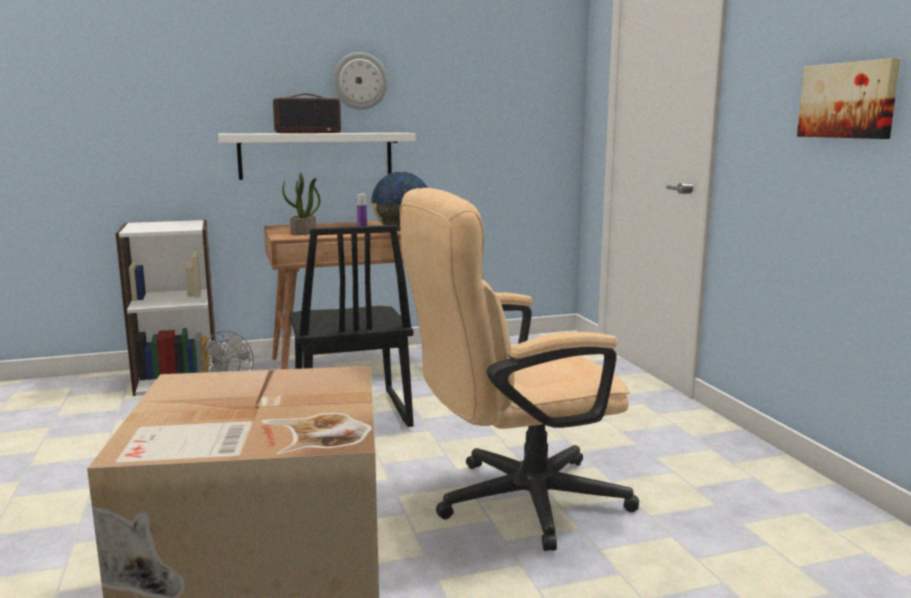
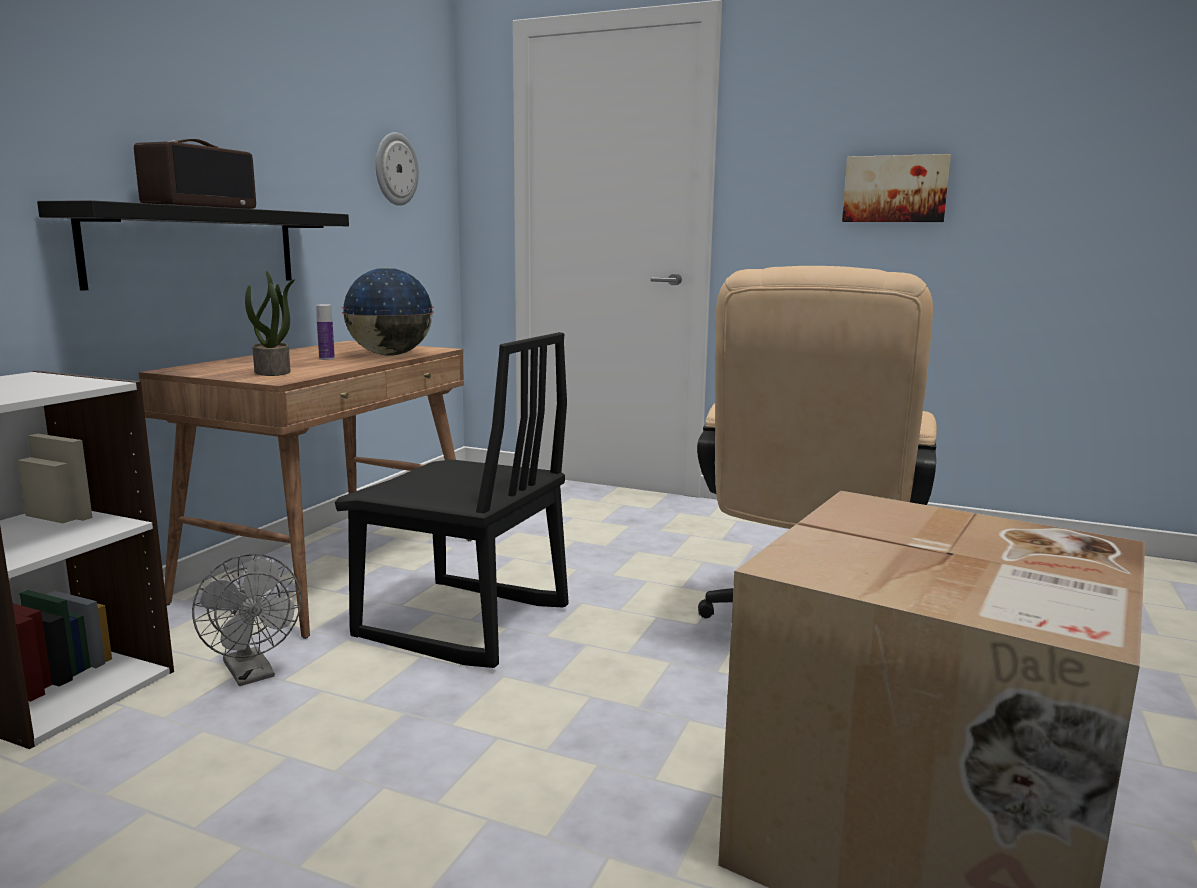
camera: 50 degrees left, 0 degrees up
white shelf [218,133,416,180] -> black shelf [37,200,349,291]
wall clock [333,52,388,110] -> wall clock moved to [376,132,419,206]

